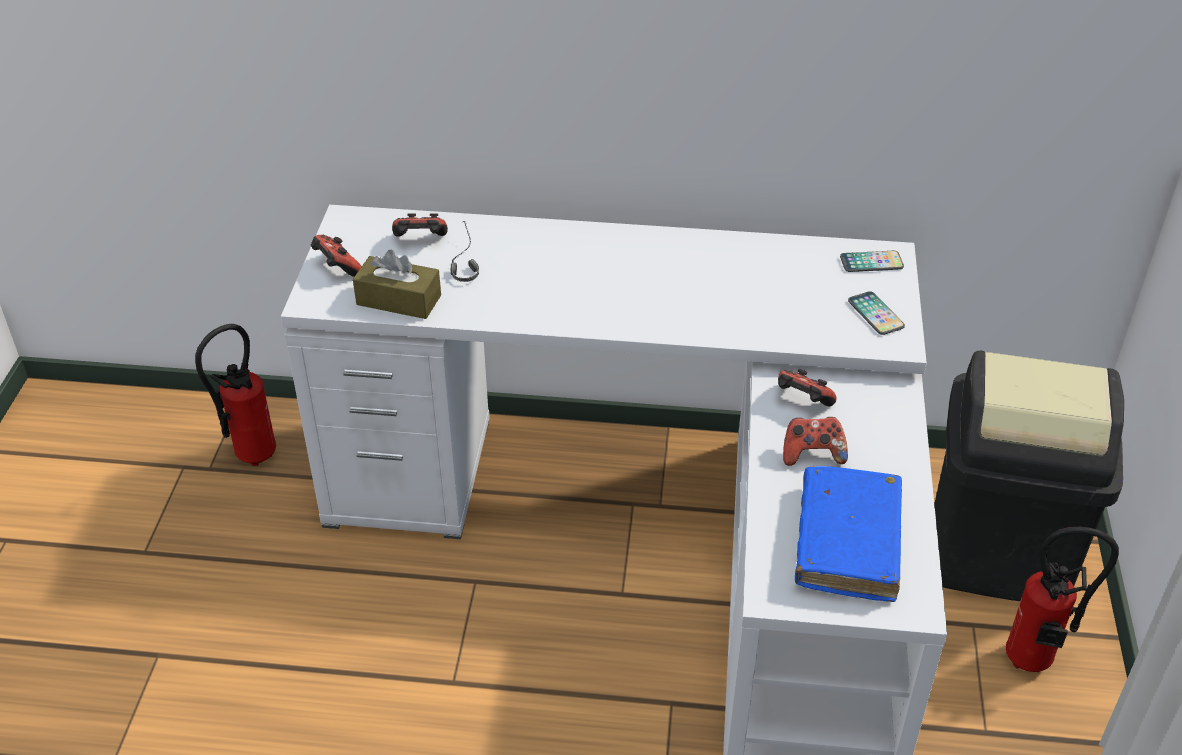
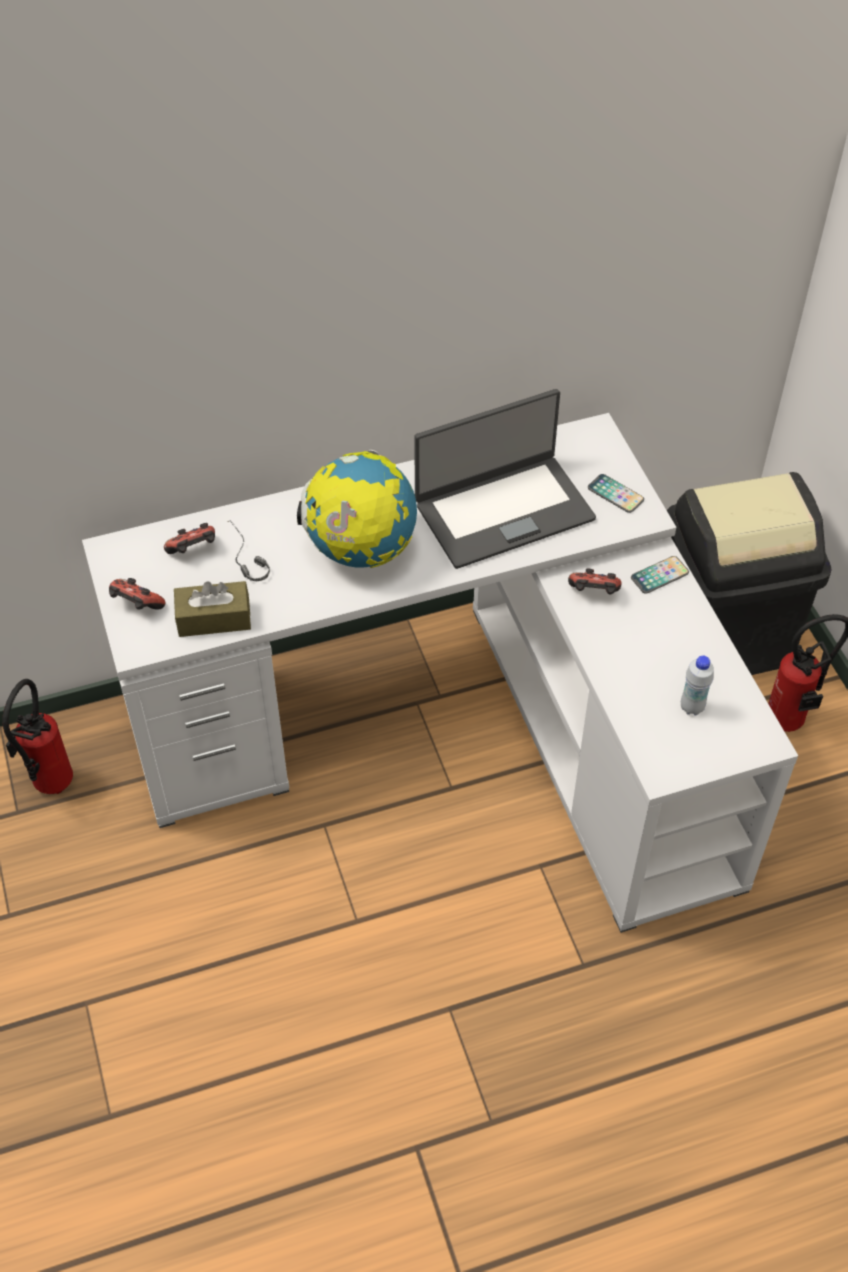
camera: 25 degrees left, 10 degrees up
game controller [783,417,848,466] -> none
blue book [795,466,902,602] -> white bottle [681,656,714,715]
phone [840,251,904,272] -> phone moved to [631,556,689,594]
none -> globe [297,450,417,568]
none -> laptop [414,389,596,569]

